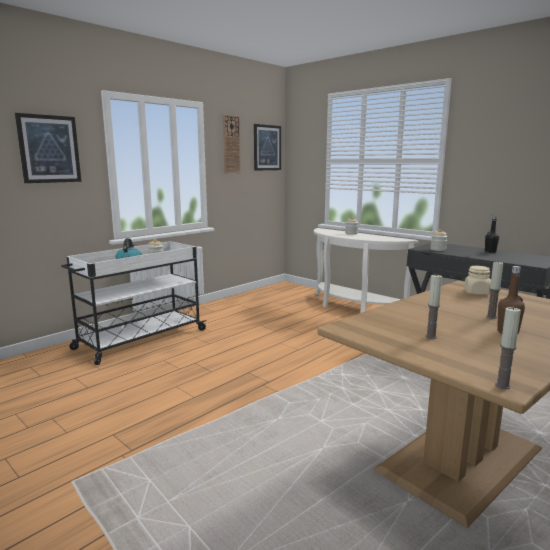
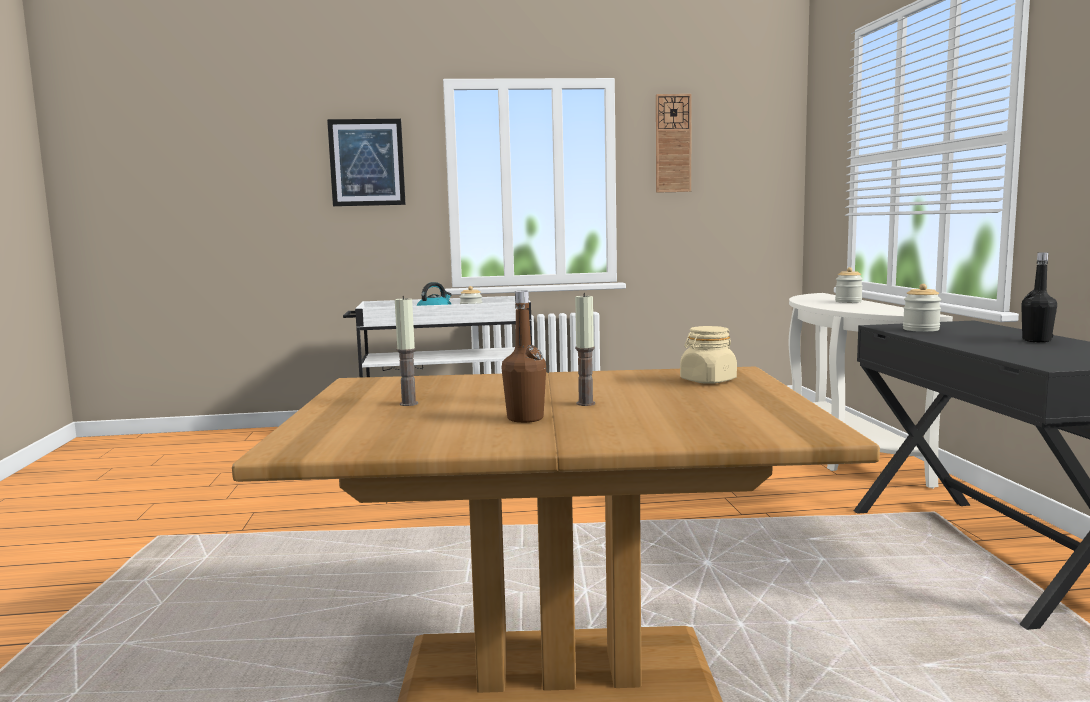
camera: 40 degrees right, 5 degrees down
picture [254,124,281,171] -> none
candle [495,307,521,389] -> none

